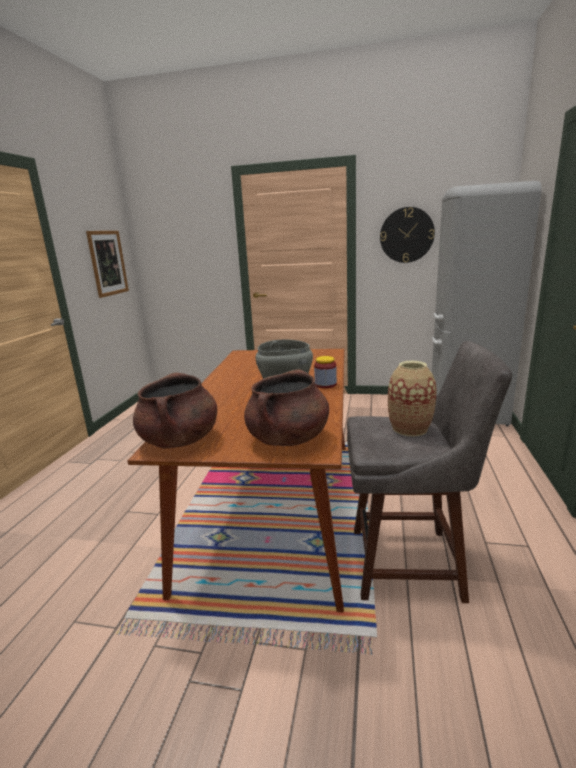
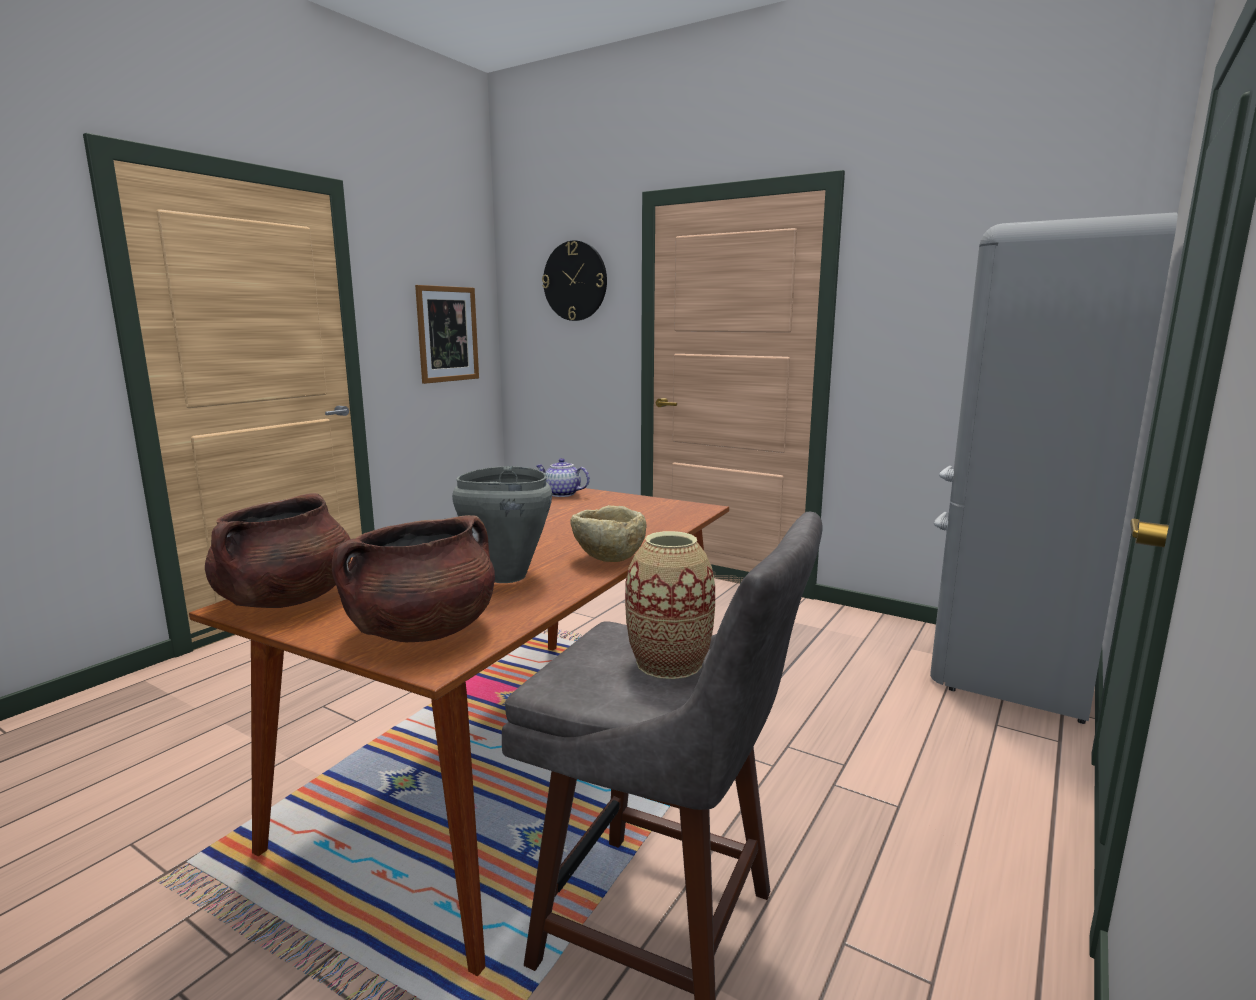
camera: 20 degrees right, 5 degrees down
jar [314,356,337,389] -> beige bowl [570,505,647,562]
wall clock [380,207,435,263] -> wall clock moved to [542,240,607,321]
none -> teapot [536,458,590,497]

